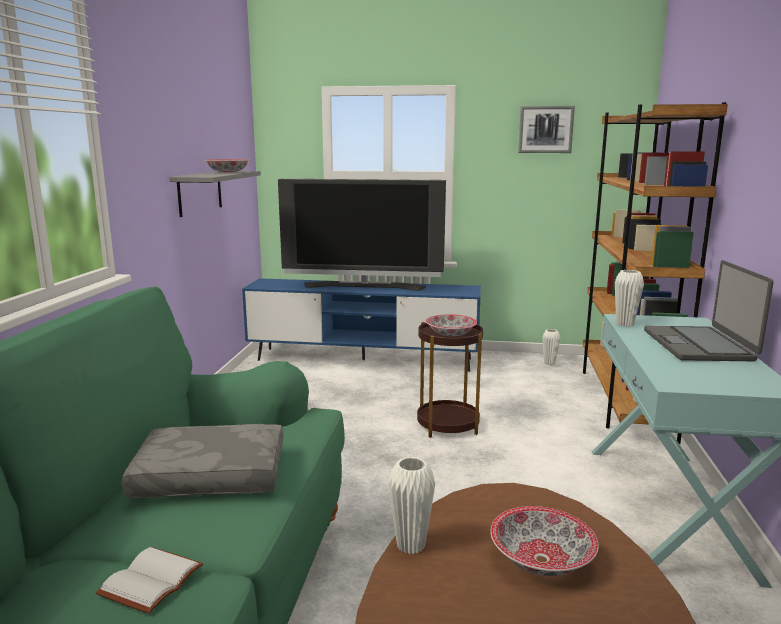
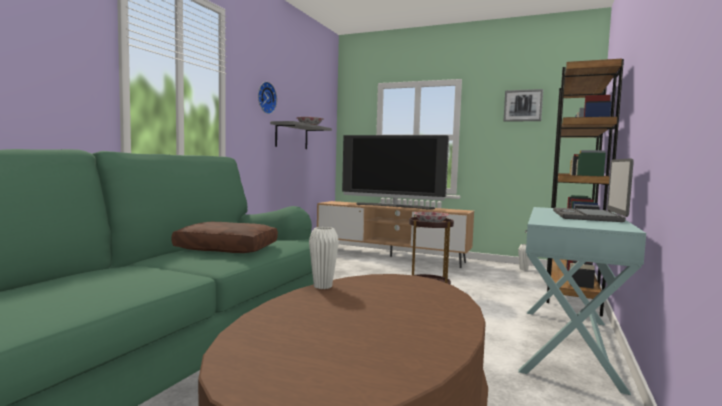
camera: 15 degrees right, 10 degrees down
white book [96,547,203,614] -> none
grey pillow [121,424,283,498] -> brown pillow [172,222,278,253]
blue tv stand [242,278,481,372] -> brown tv stand [317,201,474,268]
bowl [490,506,599,576] -> none
white vase [615,270,644,327] -> none
none -> wall clock [258,82,277,114]

